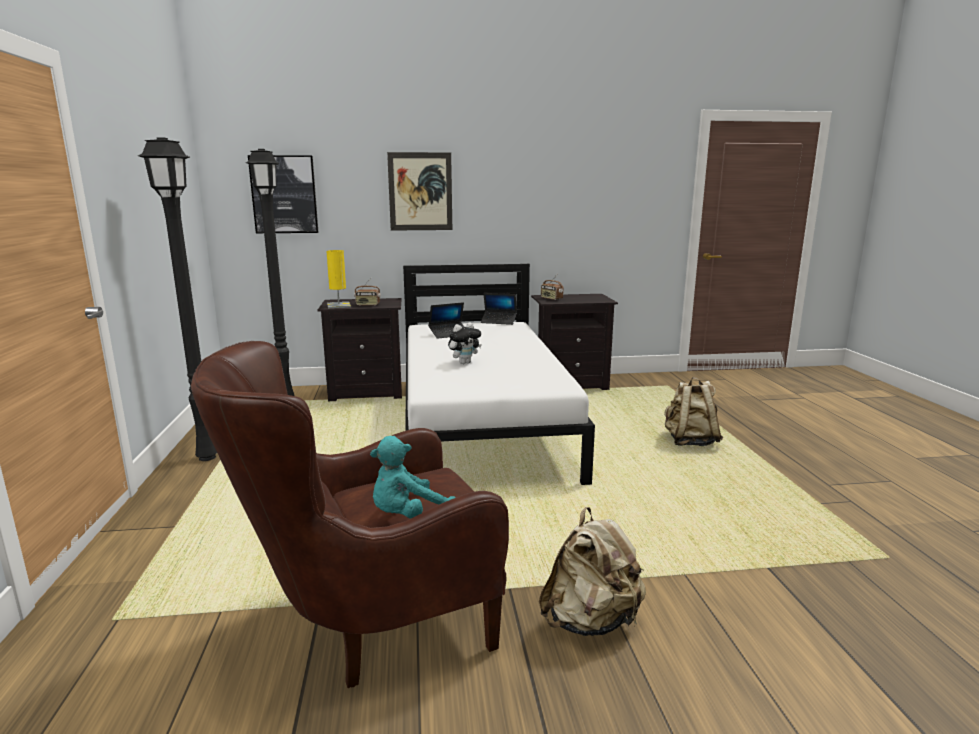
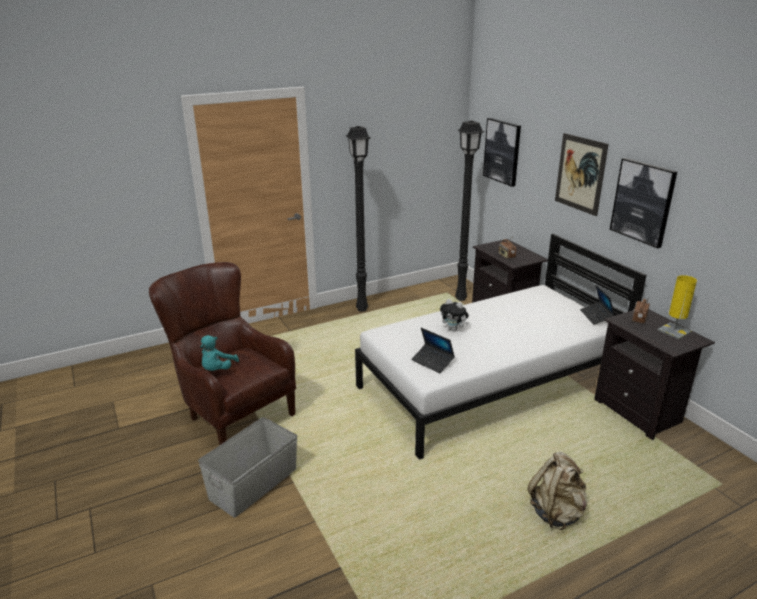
camera: 70 degrees right, 10 degrees up
yellow table lamp [326,250,351,308] -> yellow table lamp moved to [658,275,697,339]
turquoise plush toy [370,436,455,519] -> turquoise plush toy turned 105 degrees counterclockwise [201,335,239,371]
laptop [428,302,464,339] -> laptop moved to [411,328,455,373]
beige backpack [539,507,646,636] -> grey storage box [198,417,298,518]
none -> picture [610,158,677,248]

